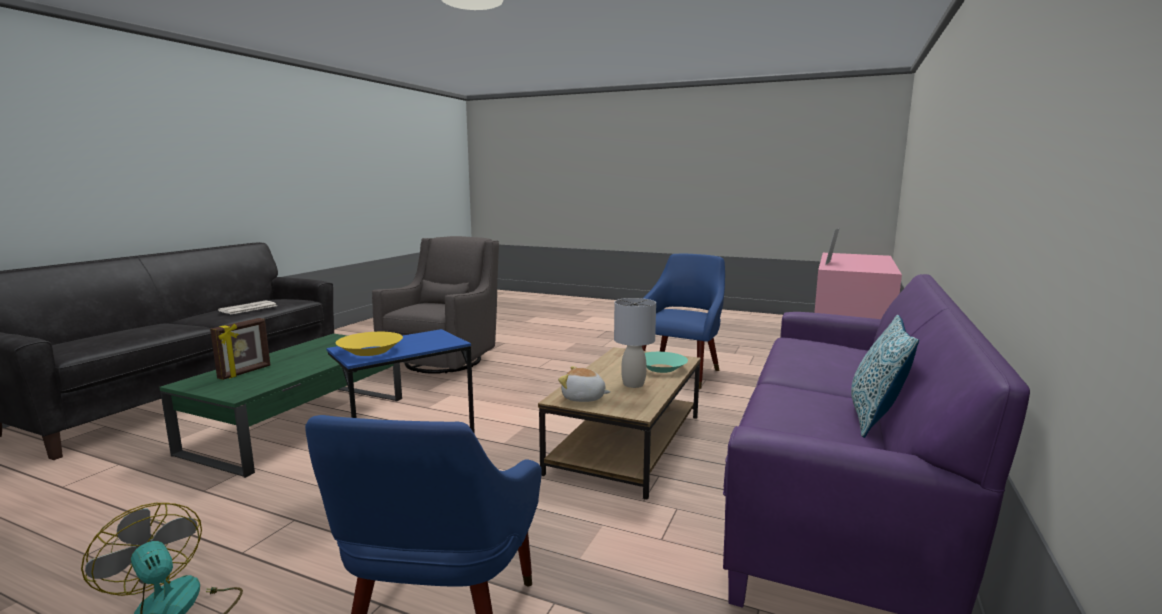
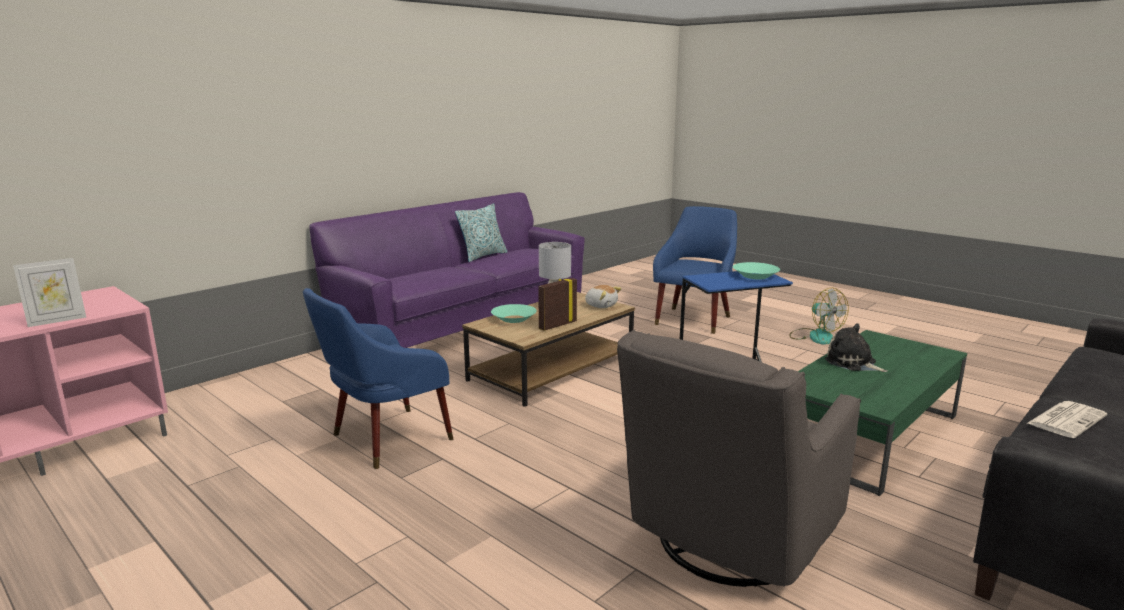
camera: 160 degrees left, 5 degrees up
picture frame [210,318,270,380] -> picture frame moved to [538,278,577,331]
yellow bowl [336,332,403,356] -> turquoise bowl [733,262,780,279]
none -> plush toy [825,323,887,372]

